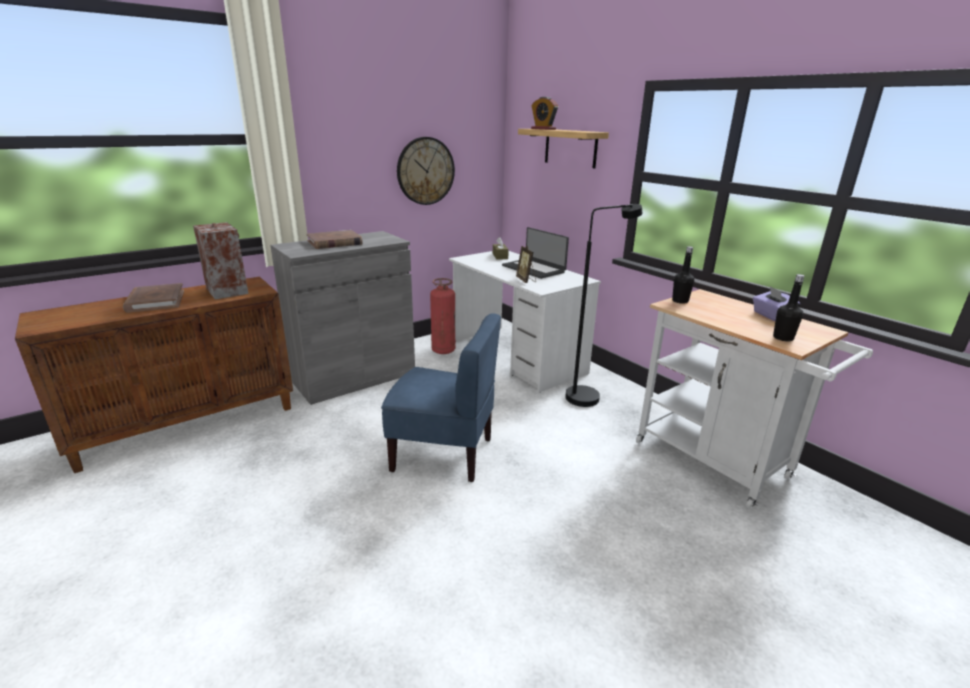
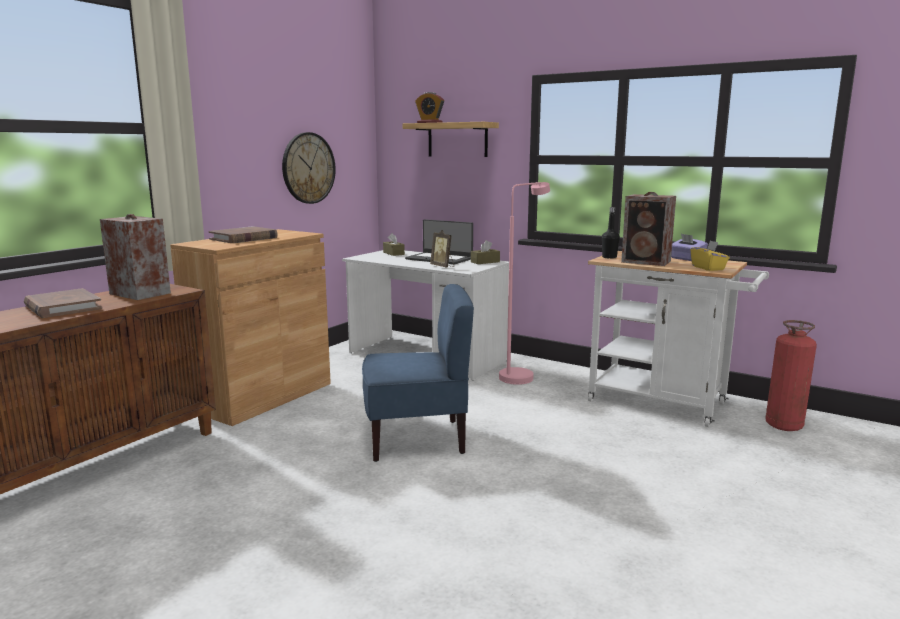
camera: 20 degrees left, 10 degrees down
grey cabinet [270,231,415,405] -> brown cabinet [170,229,331,426]
fire extinguisher [430,278,455,354] -> fire extinguisher moved to [765,320,817,431]
black floor lamp [565,204,642,407] -> pink floor lamp [499,182,550,385]
black bottle [773,274,804,342] -> yellow tissue box [691,240,730,271]
none -> brown tissue box [471,240,500,264]
none -> speaker [621,192,676,266]

